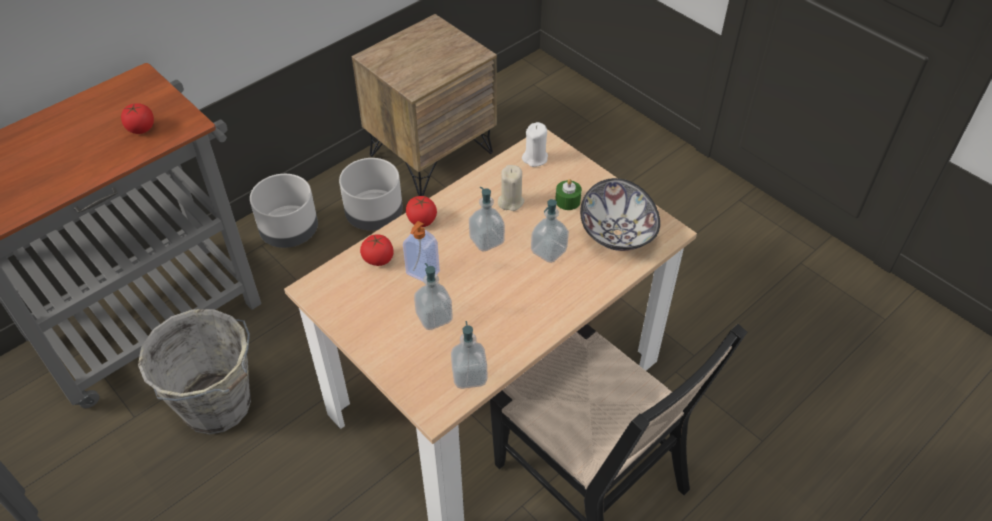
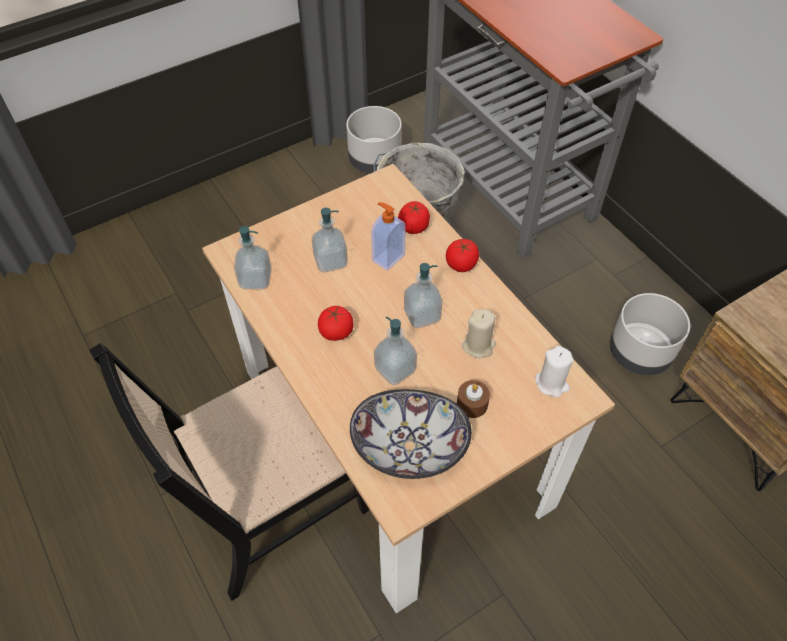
camera: 100 degrees right, 5 degrees up
tomato [121,103,154,134] -> tomato moved to [318,306,354,341]
grey planter [250,174,318,248] -> grey planter moved to [346,106,402,174]
green candle [555,179,582,210] -> brown candle [457,380,490,418]

